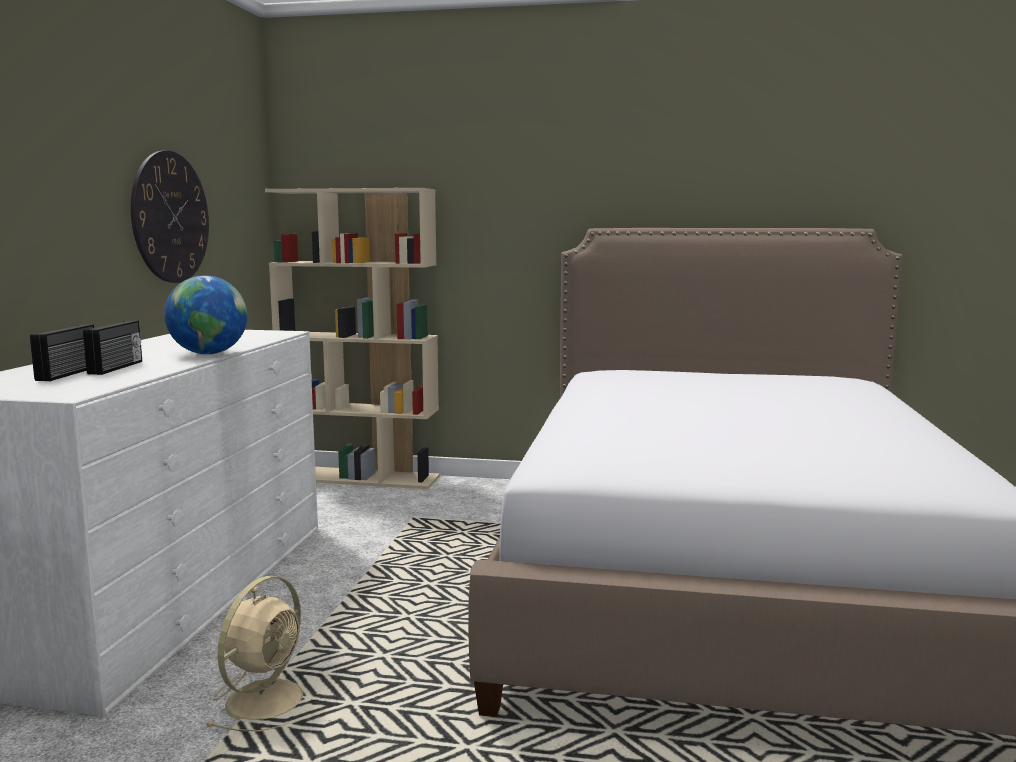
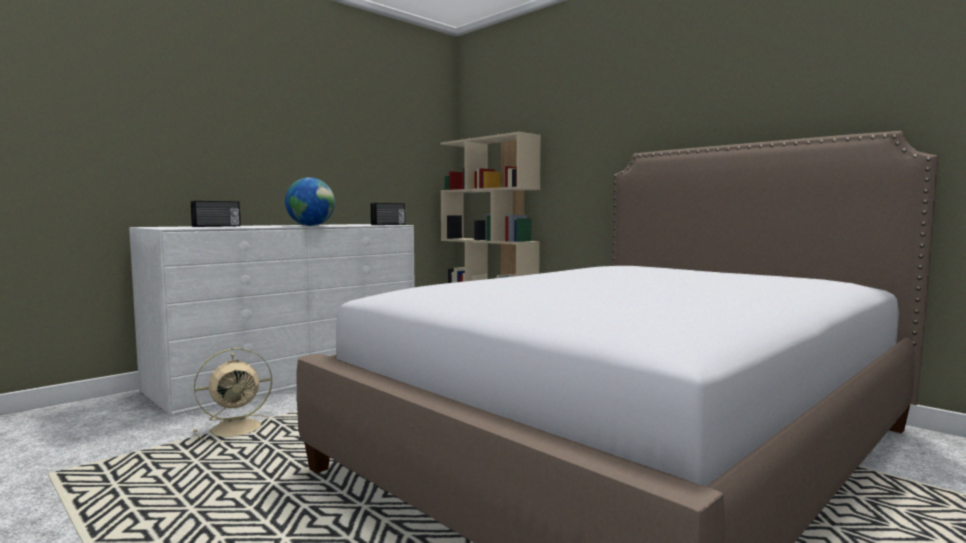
camera: 35 degrees right, 5 degrees down
radio [83,321,142,375] -> radio moved to [371,203,405,225]
wall clock [131,151,209,283] -> none

